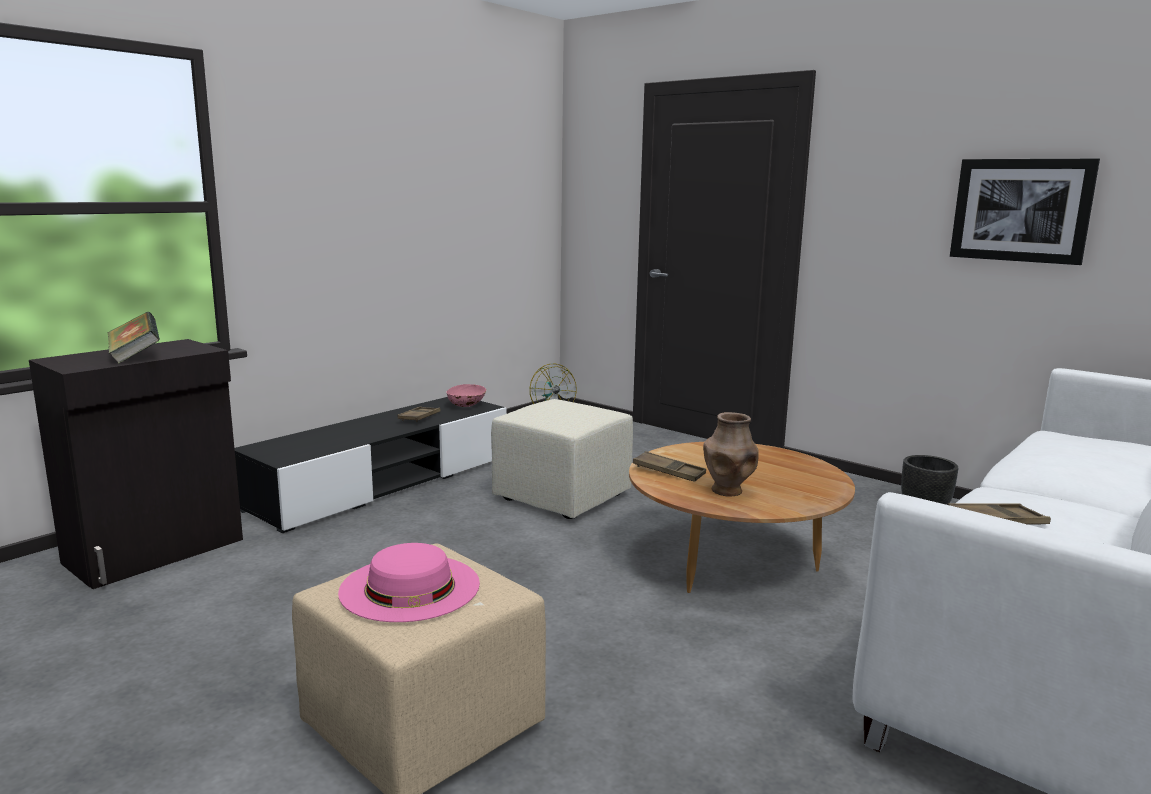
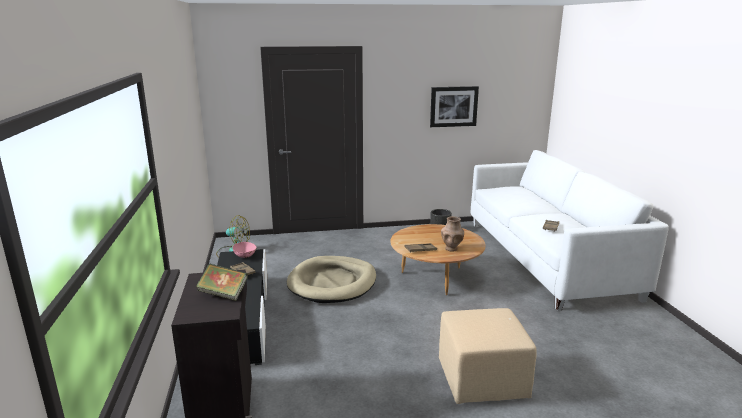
camera: 50 degrees left, 5 degrees up
pink hat [338,543,480,622] -> none
beige ottoman [491,399,633,519] -> beige dog bed [287,256,376,303]

